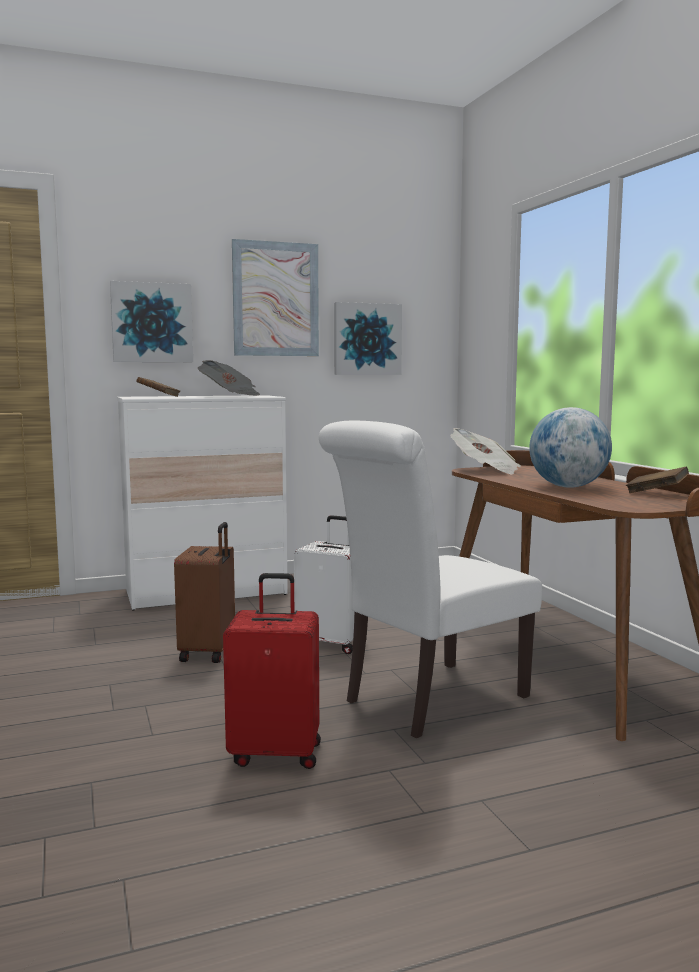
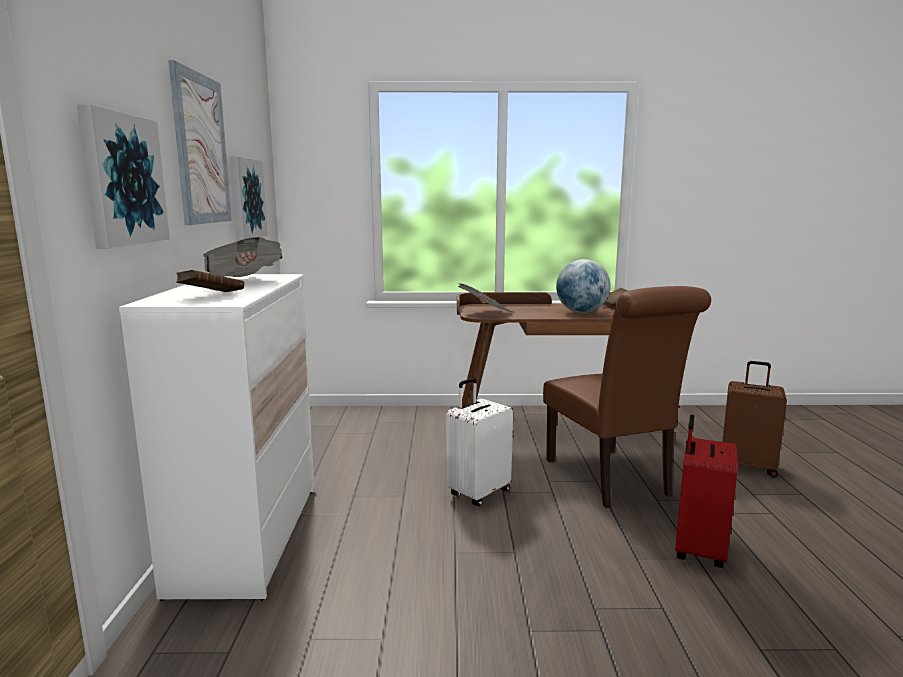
camera: 70 degrees left, 5 degrees up
brown suitcase [174,522,235,663] -> brown suitcase moved to [722,361,787,477]
white chair [319,421,542,738] -> brown chair [543,286,711,508]

